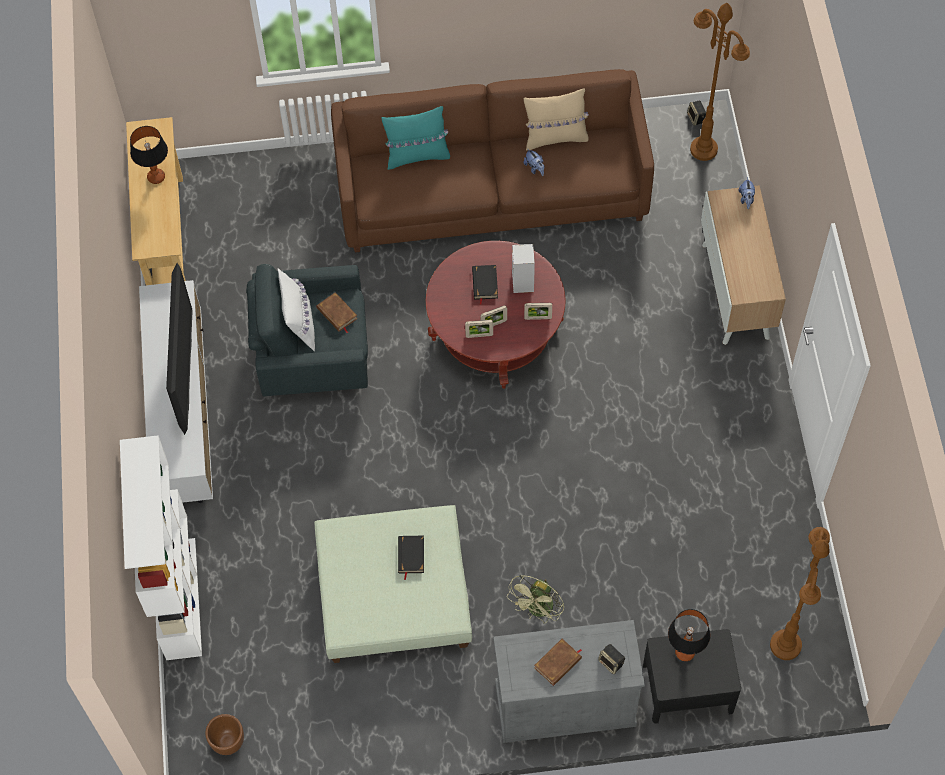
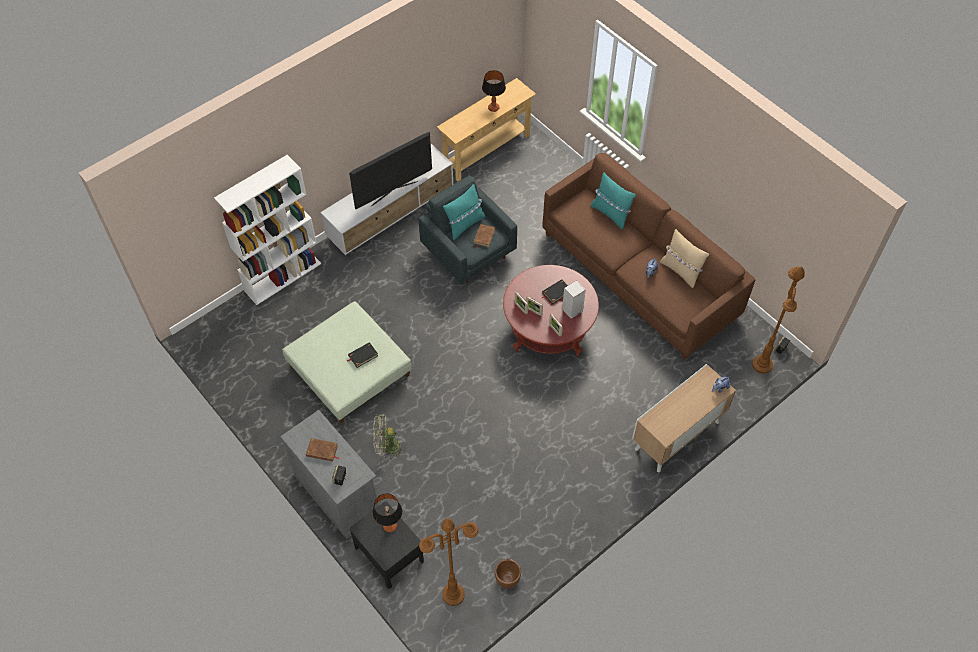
camera: 55 degrees right, 5 degrees down
brown planter [205,714,244,755] -> brown planter moved to [495,559,521,589]
white pillow [278,268,315,352] -> turquoise pillow [443,184,485,240]

